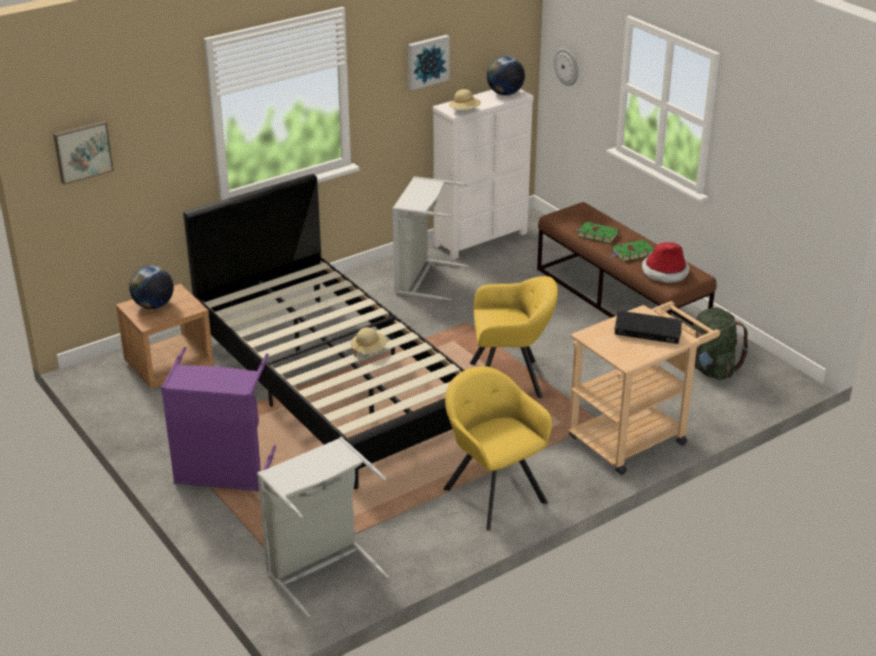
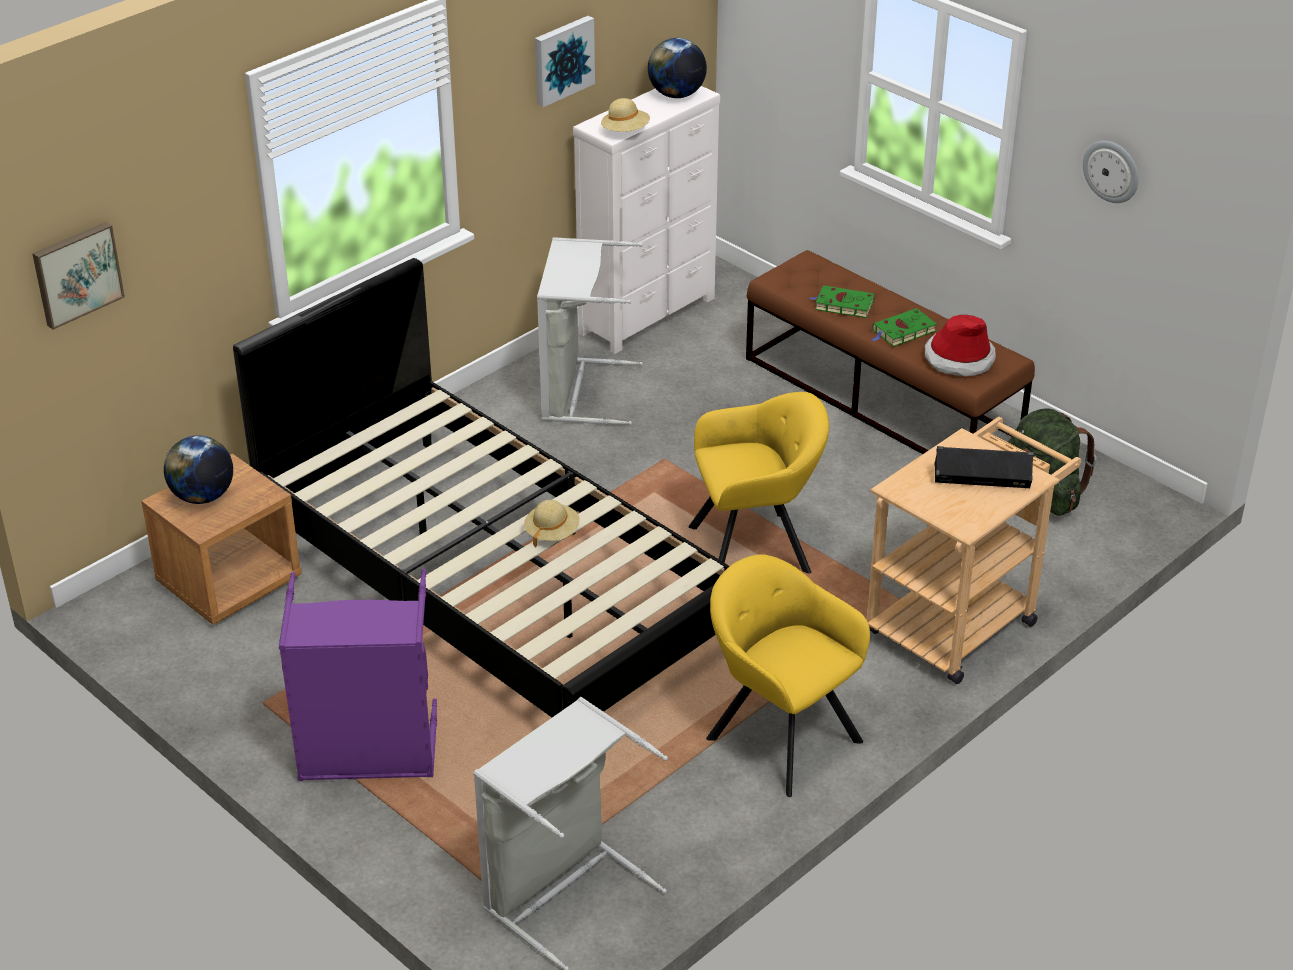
camera: 10 degrees left, 5 degrees up
wall clock [554,48,579,86] -> wall clock moved to [1083,141,1139,203]

